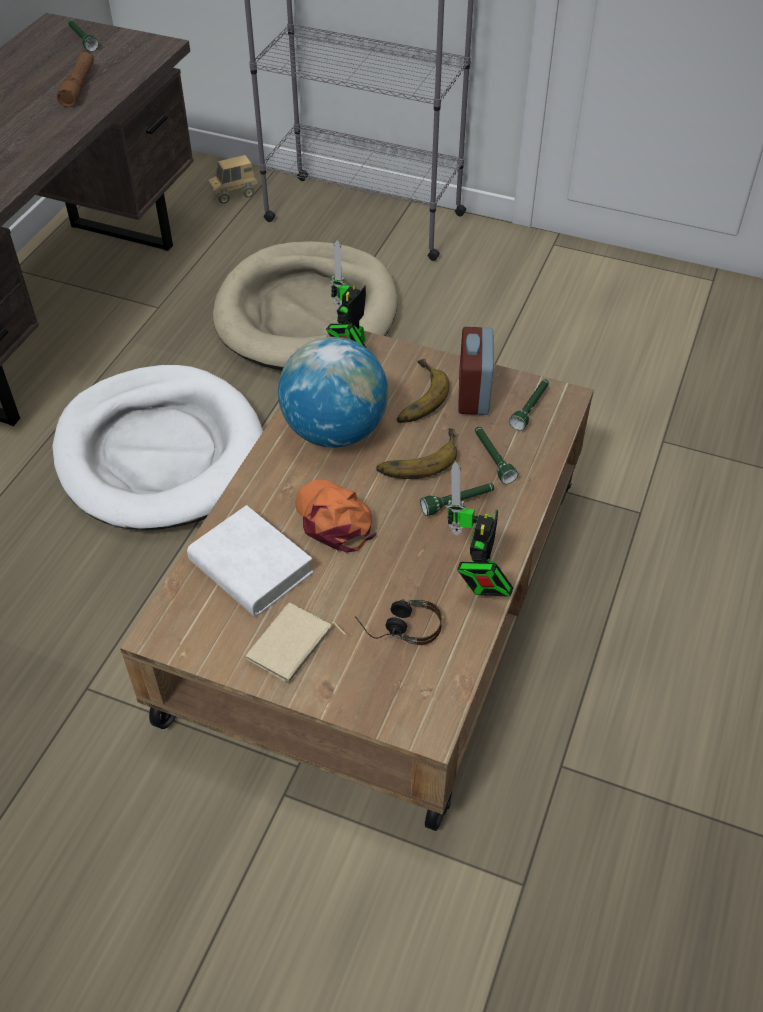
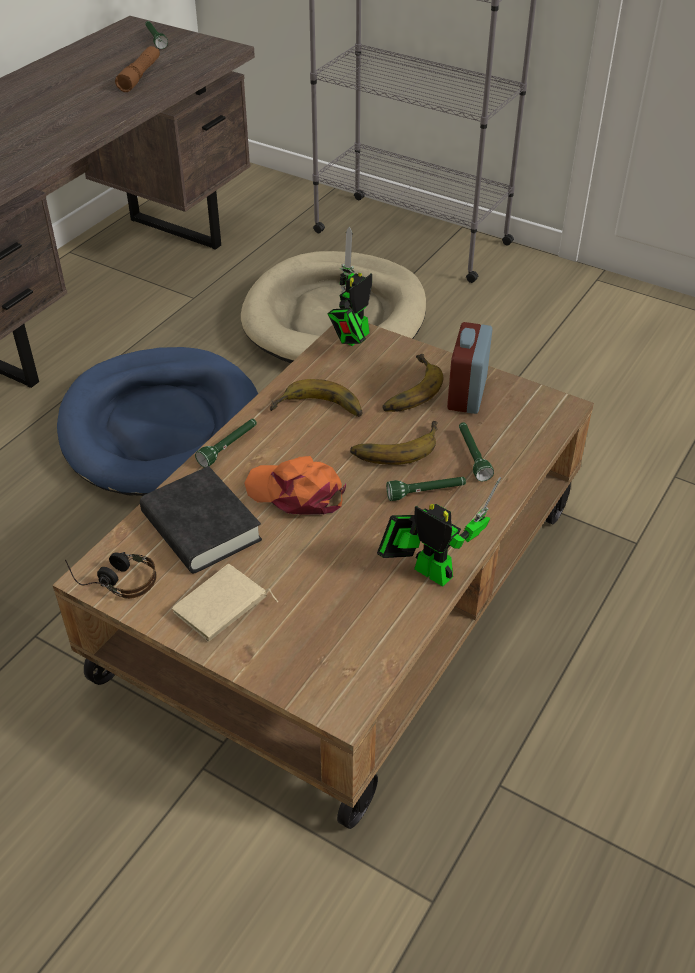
camera: 10 degrees right, 5 degrees down
white dog bed [52,365,263,530] -> blue dog bed [57,347,258,496]
white book [187,505,313,616] -> black book [140,466,262,574]
toy truck [208,155,258,204] -> none
globe [278,337,388,448] -> banana [270,379,363,417]
orange cap [295,480,377,553] -> orange cap turned 45 degrees counterclockwise [244,456,346,515]
headphones [355,599,442,645] -> headphones moved to [65,552,157,599]
toy robot [445,461,514,597] -> toy robot turned 105 degrees clockwise [377,477,501,587]
green flashlight [509,379,549,431] -> green flashlight moved to [195,419,257,468]

